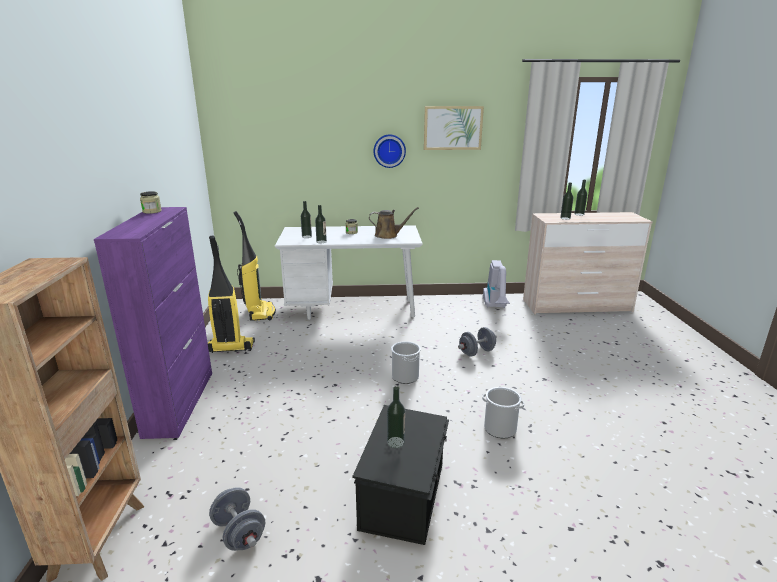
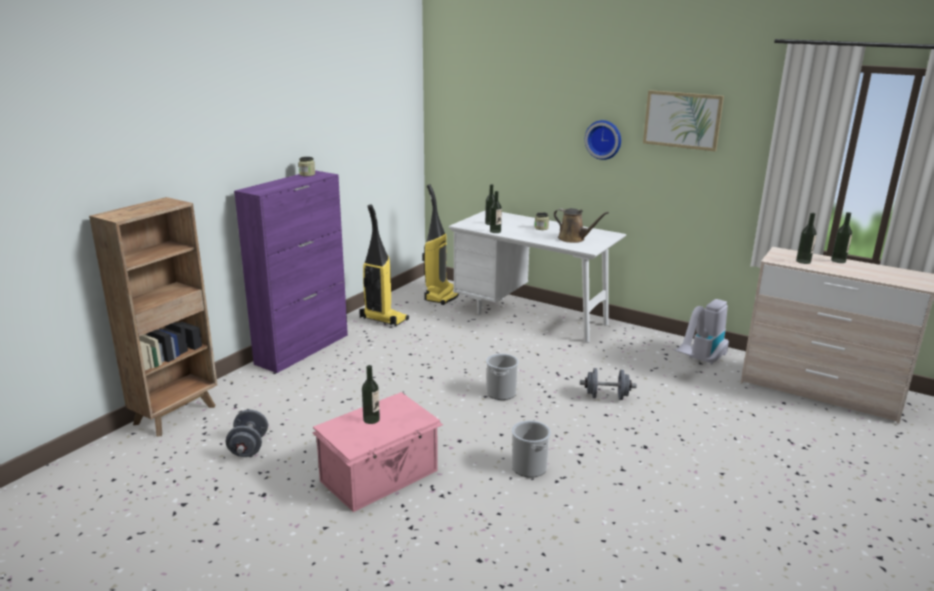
camera: 35 degrees right, 0 degrees up
black storage box [352,405,449,545] -> pink storage box [312,392,443,512]

